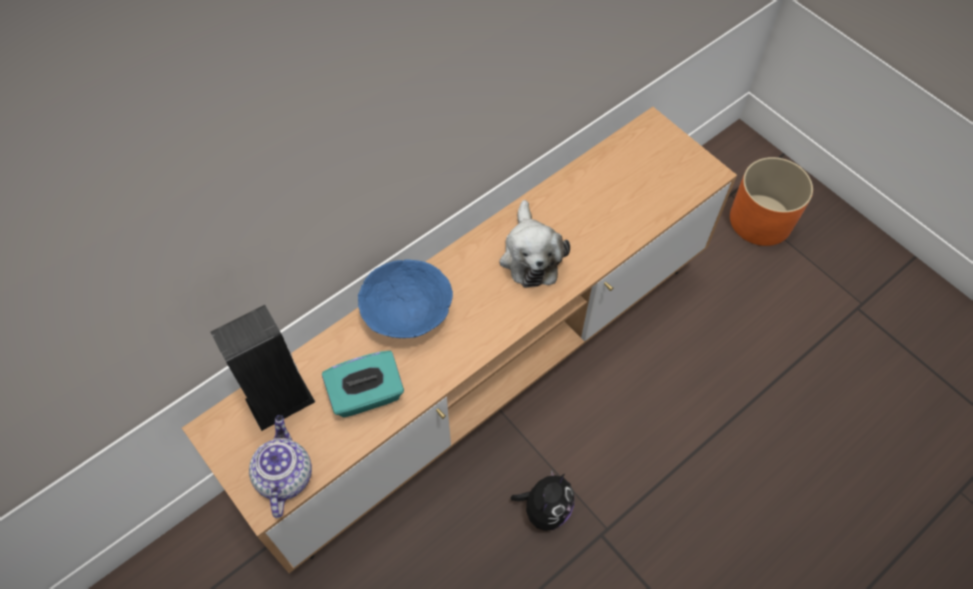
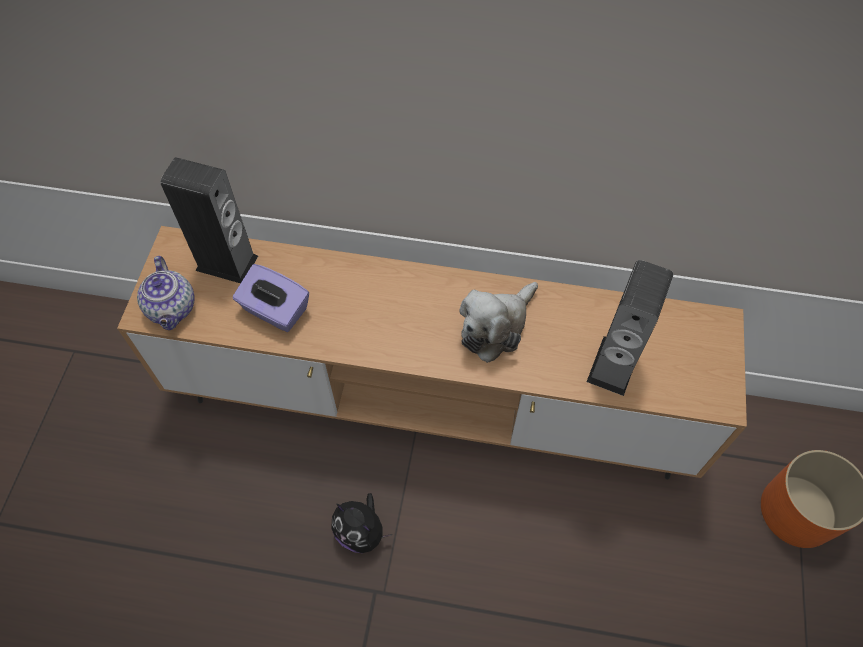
camera: 50 degrees right, 0 degrees up
teapot [249,415,312,518] -> teapot turned 120 degrees clockwise [137,256,195,330]
turquoise tissue box [322,351,404,417] -> purple tissue box [233,264,309,332]
blue bowl [358,260,453,338] -> none
plush toy [511,470,574,531] -> plush toy turned 45 degrees clockwise [332,493,392,553]
none -> speaker [587,260,673,396]

